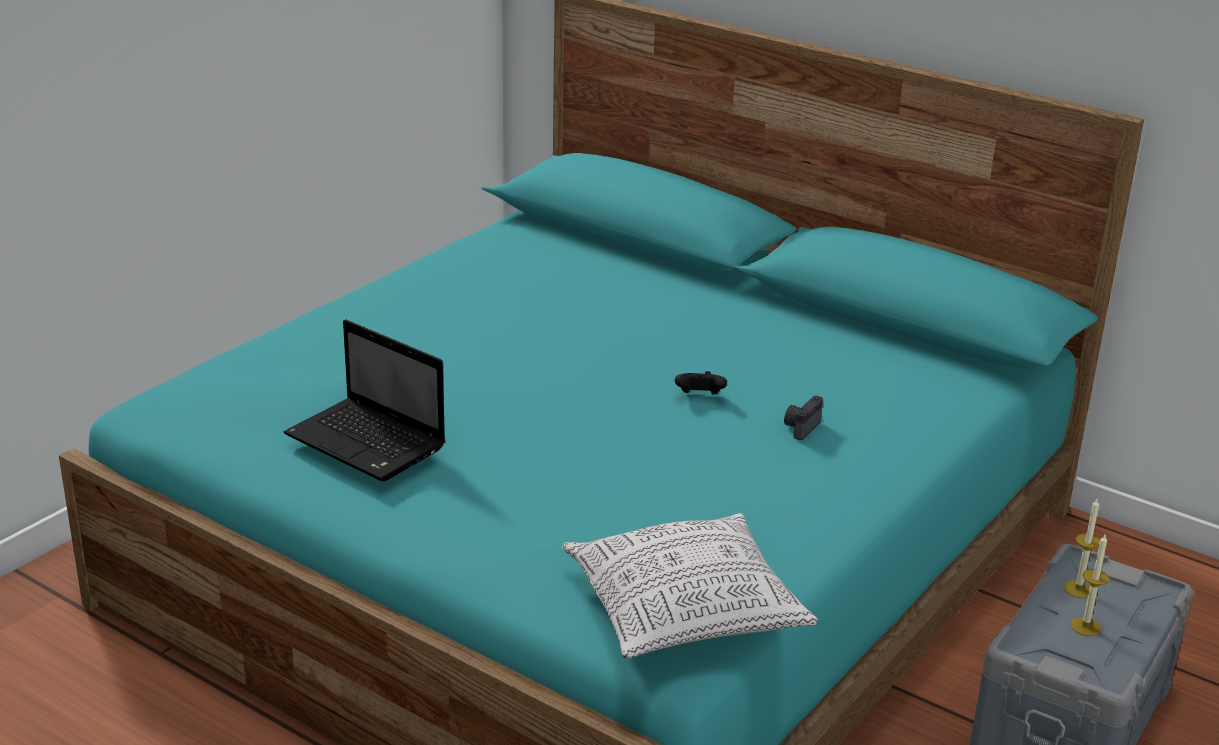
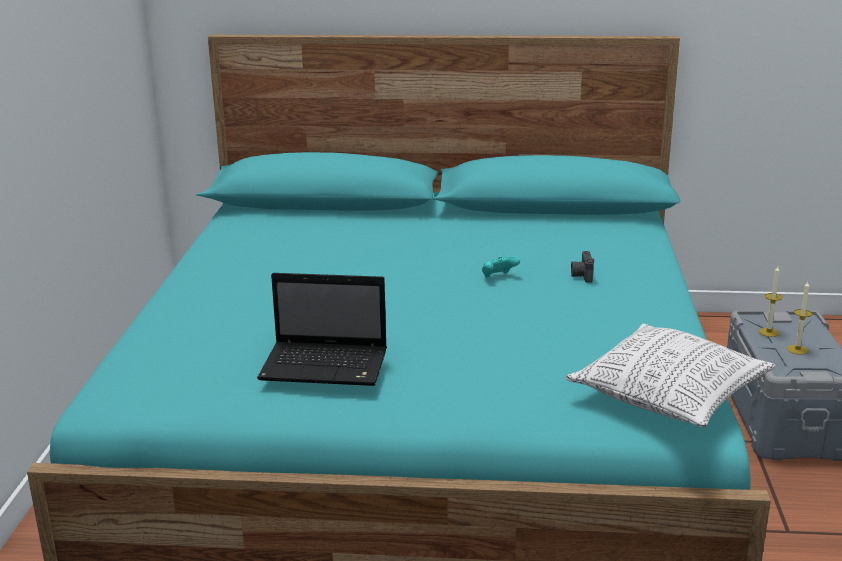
camera: 30 degrees left, 5 degrees down
black game controller [675,371,727,395] -> turquoise game controller [482,257,520,278]

